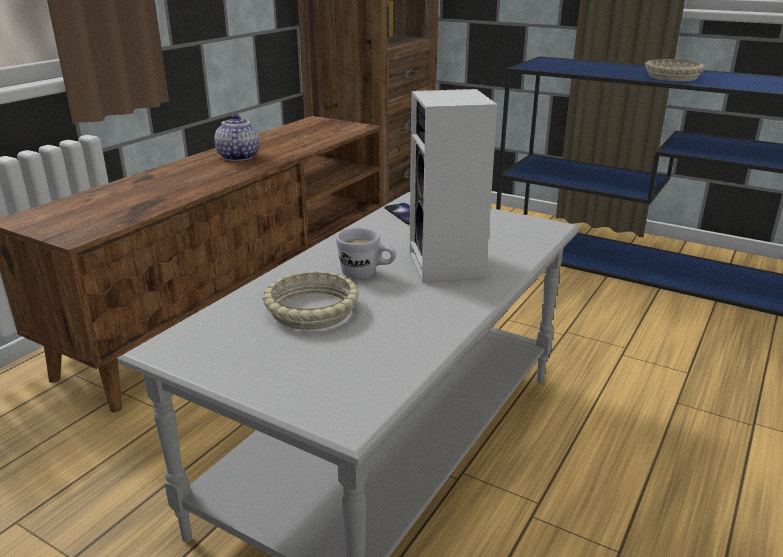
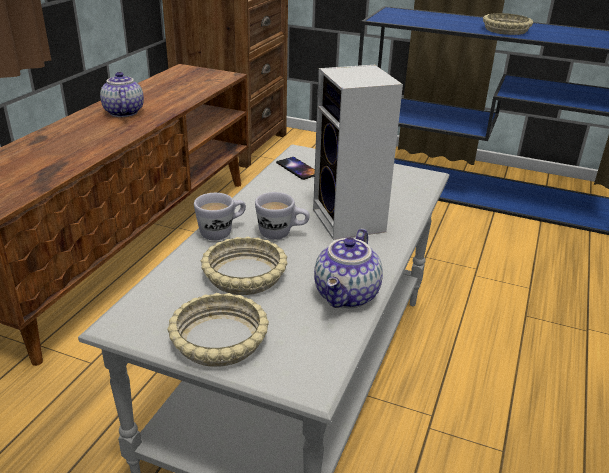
camera: 10 degrees left, 5 degrees up
none -> beige bowl [167,293,269,367]
none -> white mug [194,193,246,241]
none -> teapot [314,228,383,308]

